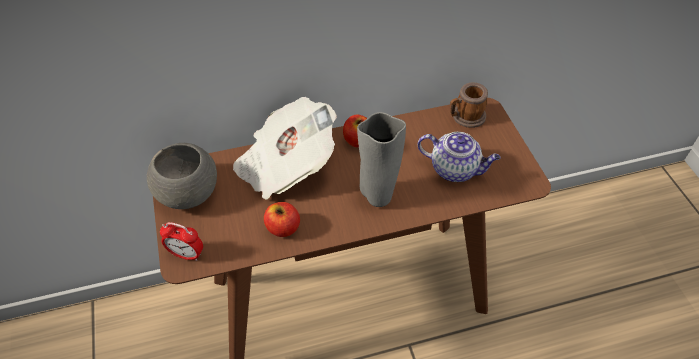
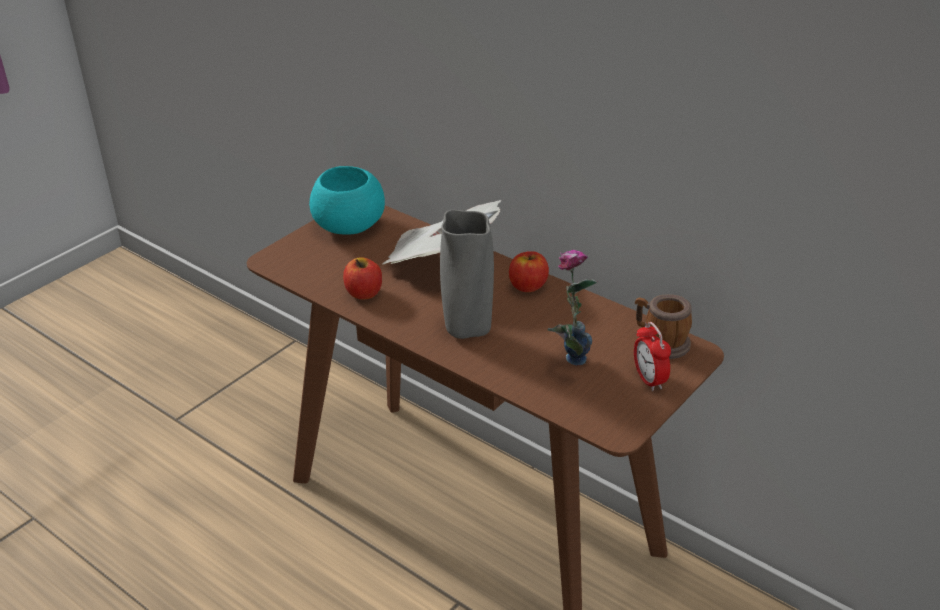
camera: 55 degrees right, 15 degrees down
grey bowl [147,143,217,209] -> turquoise bowl [309,166,385,235]
alarm clock [160,222,203,261] -> alarm clock moved to [634,322,671,391]
teapot [418,132,501,182] -> vase [548,250,597,366]

